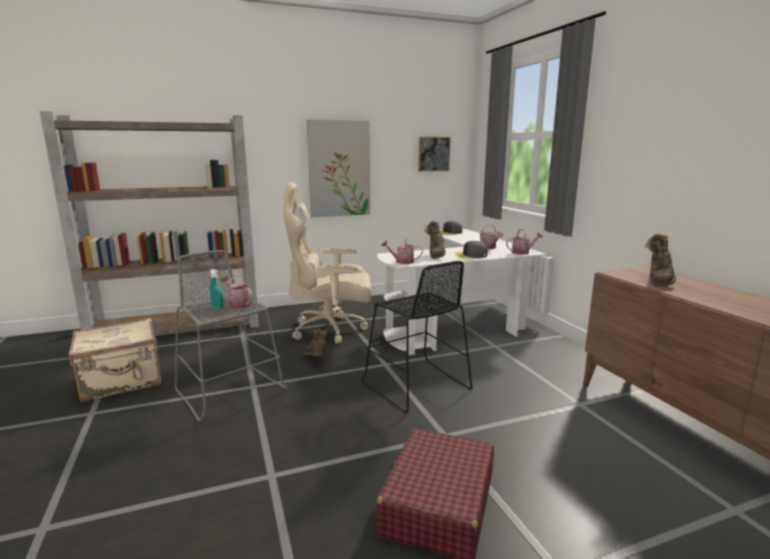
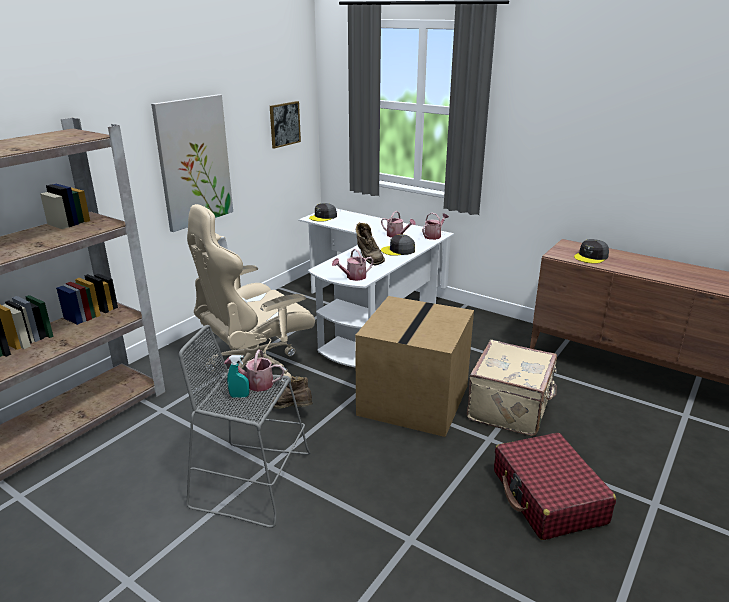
camera: 35 degrees left, 10 degrees up
beige suitcase [69,318,162,402] -> beige suitcase moved to [467,340,557,436]
black stool [361,261,472,413] -> cardboard box [355,296,474,437]
brown boot [645,233,676,286] -> grey cap [574,239,609,264]

